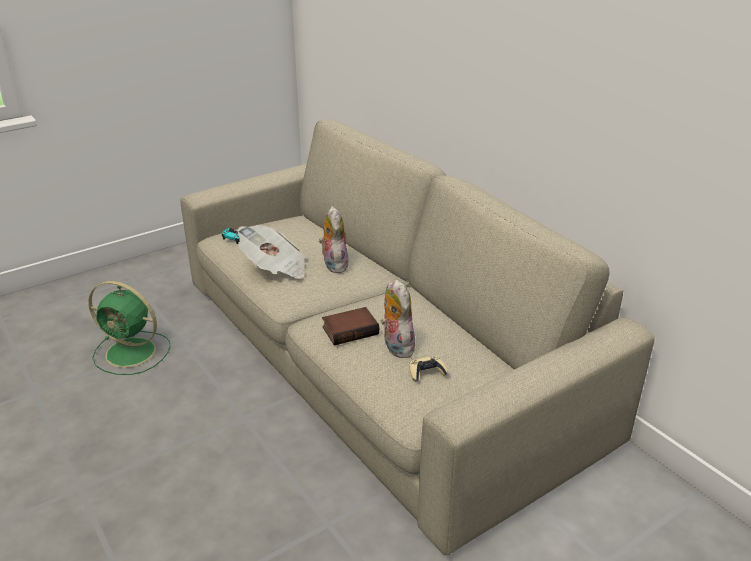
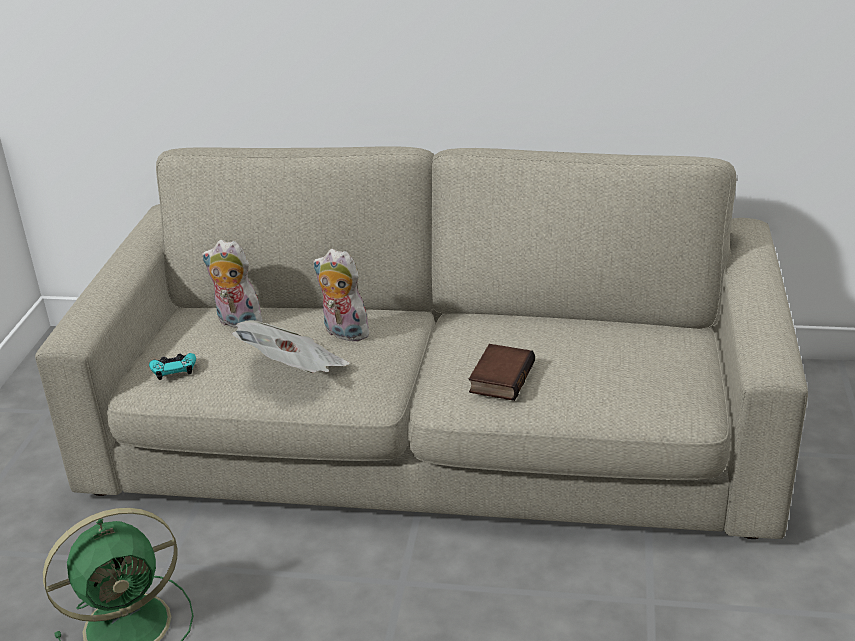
camera: 45 degrees left, 0 degrees up
plush toy [380,279,415,358] -> plush toy moved to [202,240,262,328]
beige game controller [409,356,448,382] -> none

